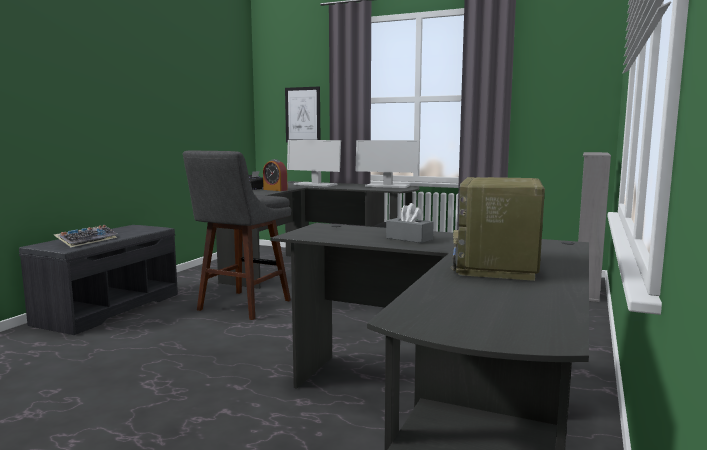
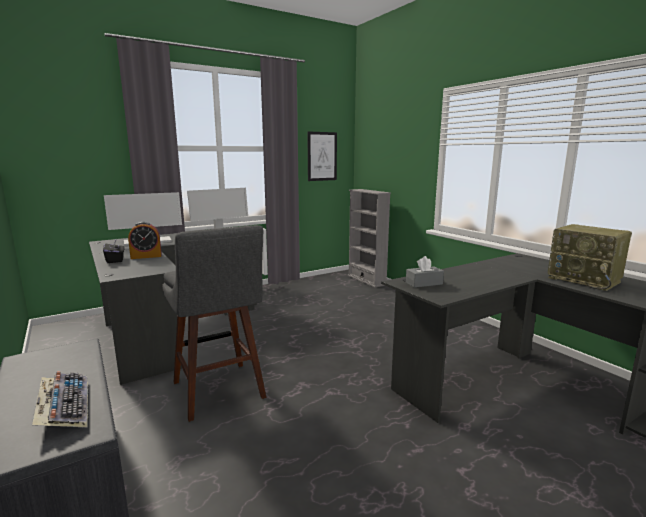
camera: 55 degrees left, 5 degrees up
picture [285,87,320,143] -> picture moved to [307,132,337,181]
grey tissue box [386,203,434,243] -> grey tissue box moved to [406,256,444,288]

